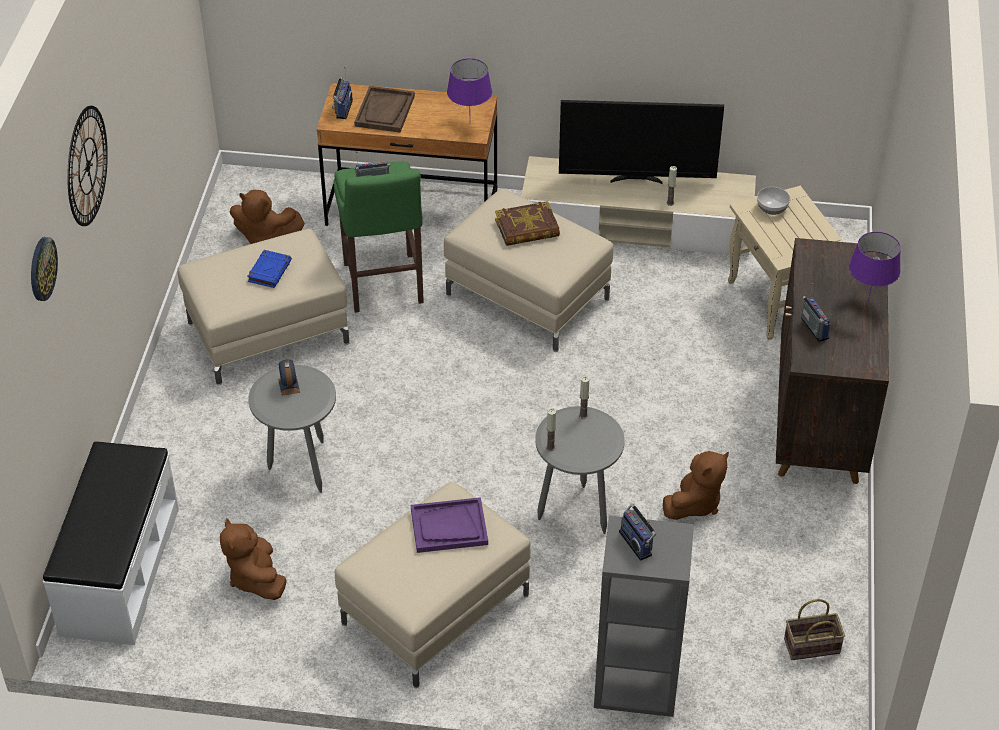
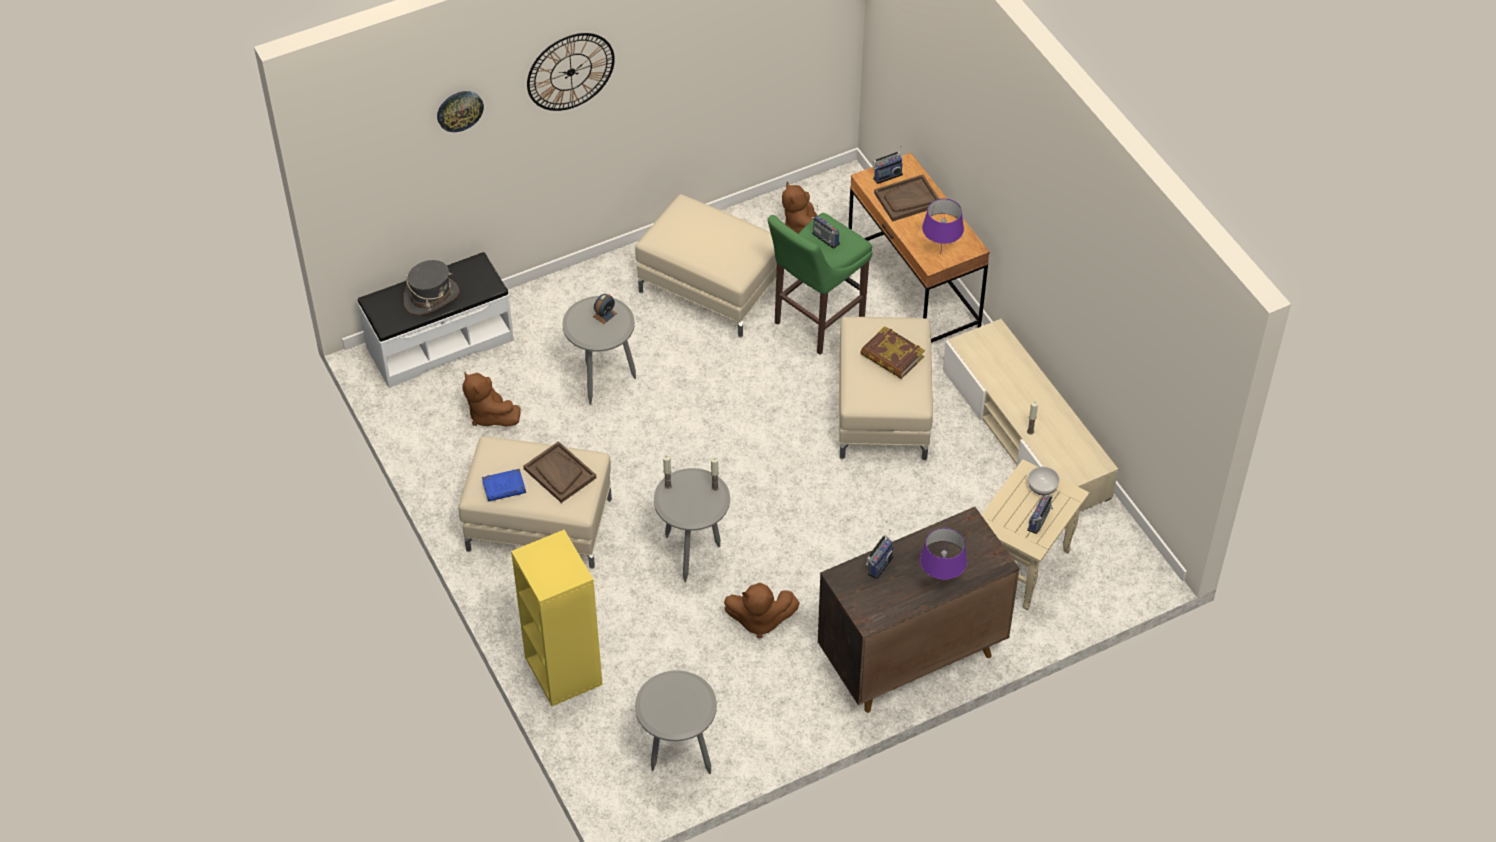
camera: 55 degrees right, 5 degrees up
brown plush toy [220,518,287,600] -> brown plush toy turned 75 degrees counterclockwise [463,372,521,427]
blue book [247,250,292,288] -> blue book moved to [482,469,526,502]
purple tray [411,497,488,553] -> brown tray [523,441,596,503]
television [559,100,724,184] -> none
grey bookcase [594,516,694,717] -> yellow bookcase [511,530,603,706]
radio [619,504,656,561] -> radio moved to [1027,494,1053,534]
basket [784,599,845,660] -> grey side table [635,670,717,774]
none -> grey hat [403,260,459,315]

